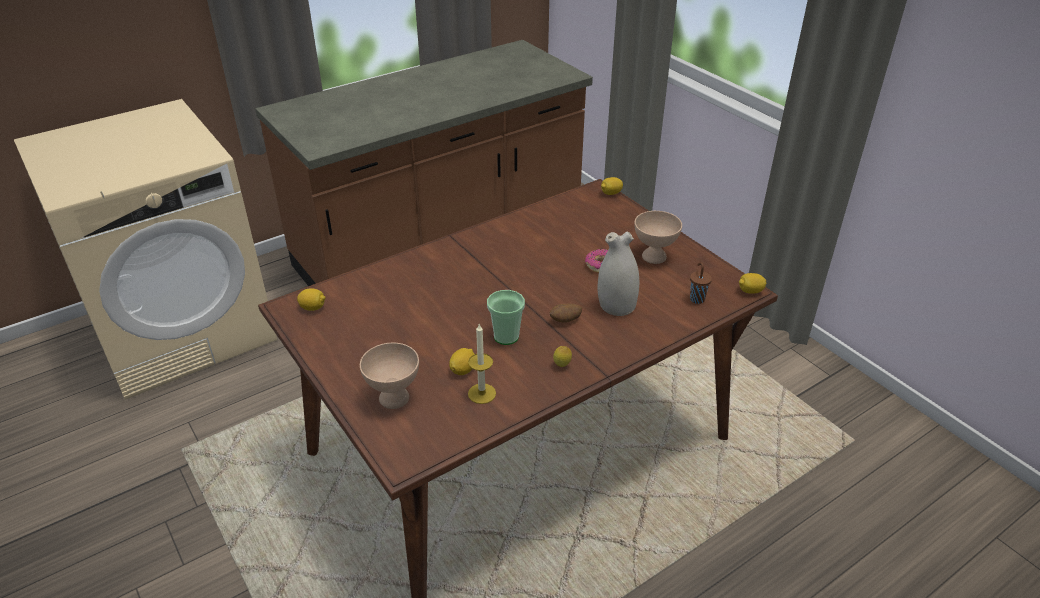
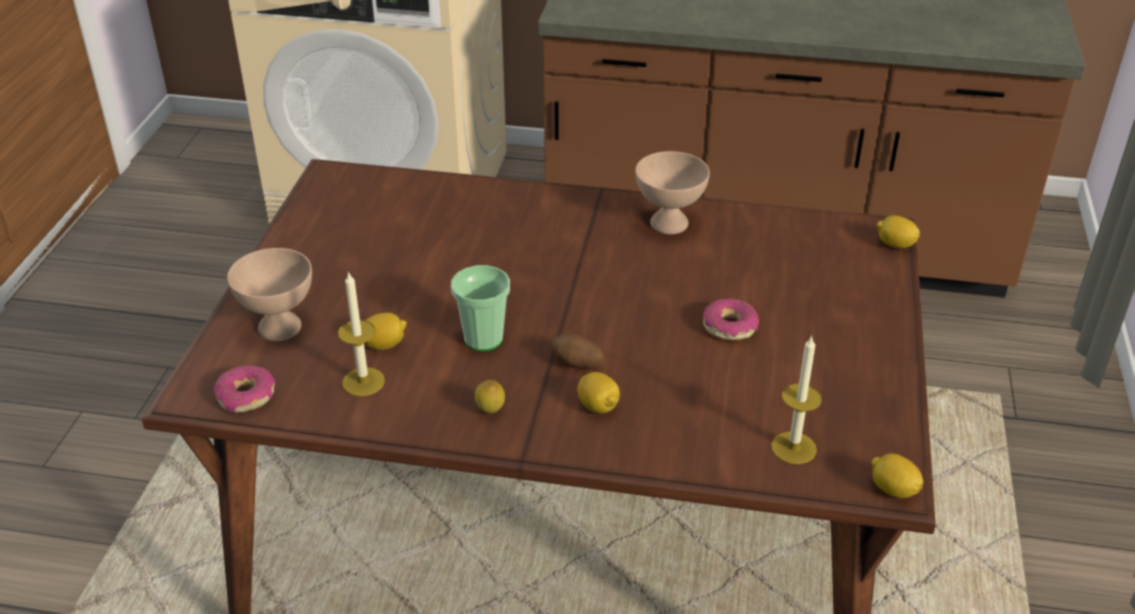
camera: 45 degrees right, 0 degrees up
lemon [297,288,326,311] -> lemon moved to [577,372,620,413]
white vase [598,231,639,316] -> none
beige bowl [634,211,682,264] -> beige bowl moved to [635,151,710,235]
brown cup [690,262,712,304] -> candle [771,335,822,464]
none -> donut [213,365,276,413]

